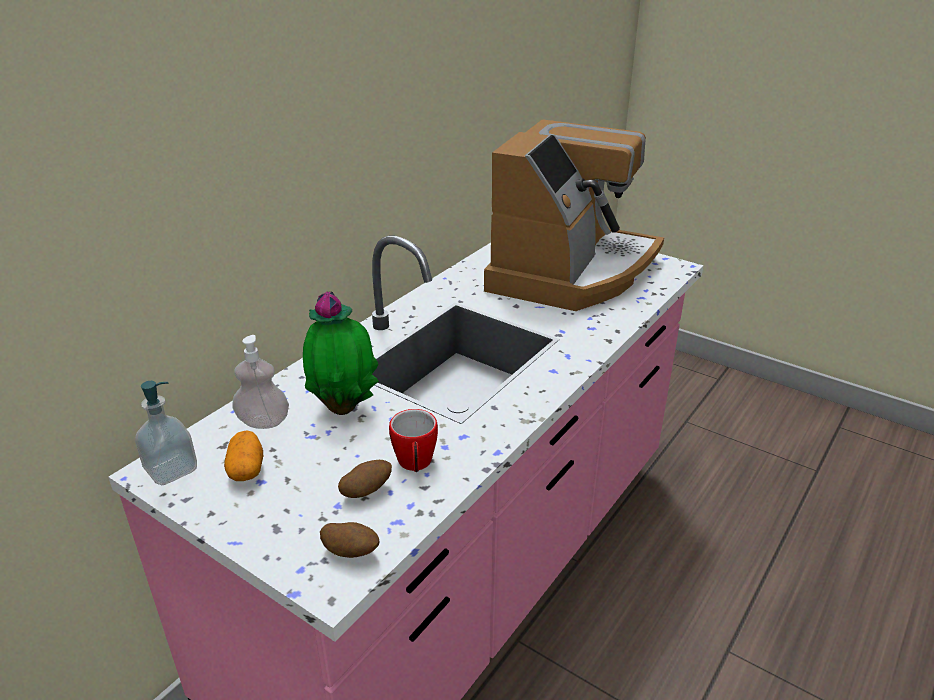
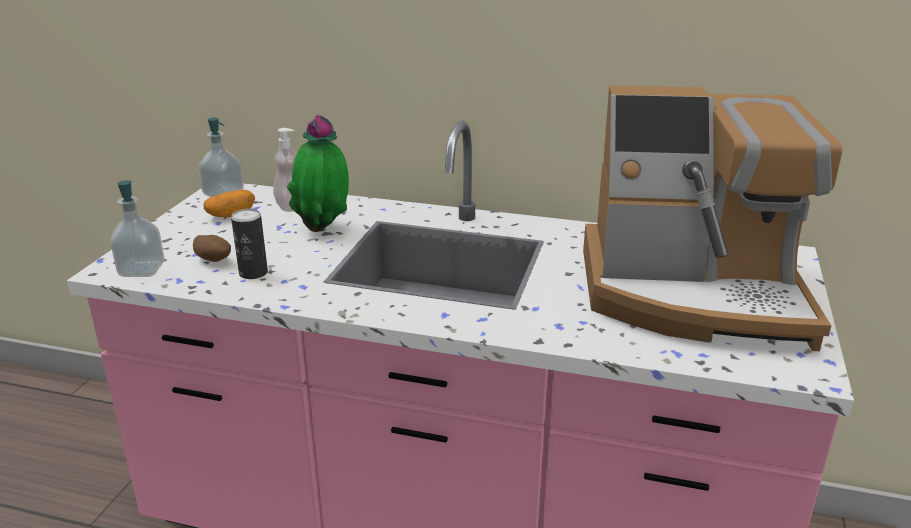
camera: 70 degrees right, 5 degrees down
potato [320,522,380,558] -> soap dispenser [110,180,164,277]
mug [389,409,438,472] -> can [231,209,268,279]

